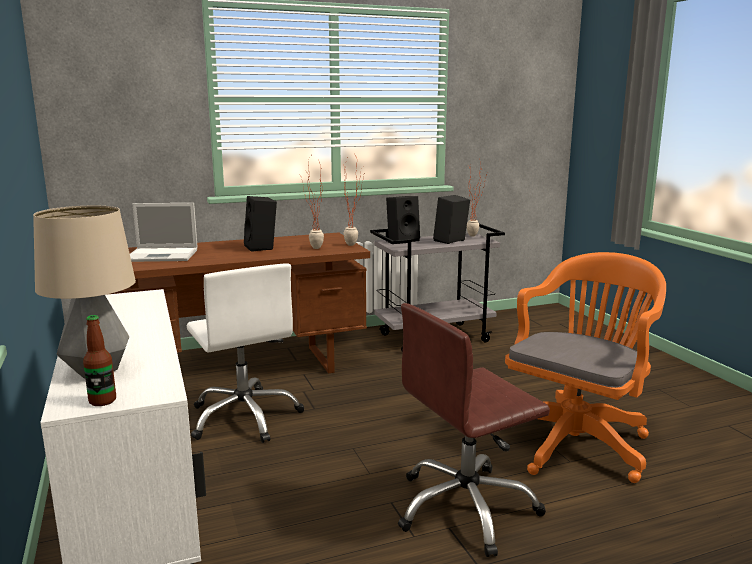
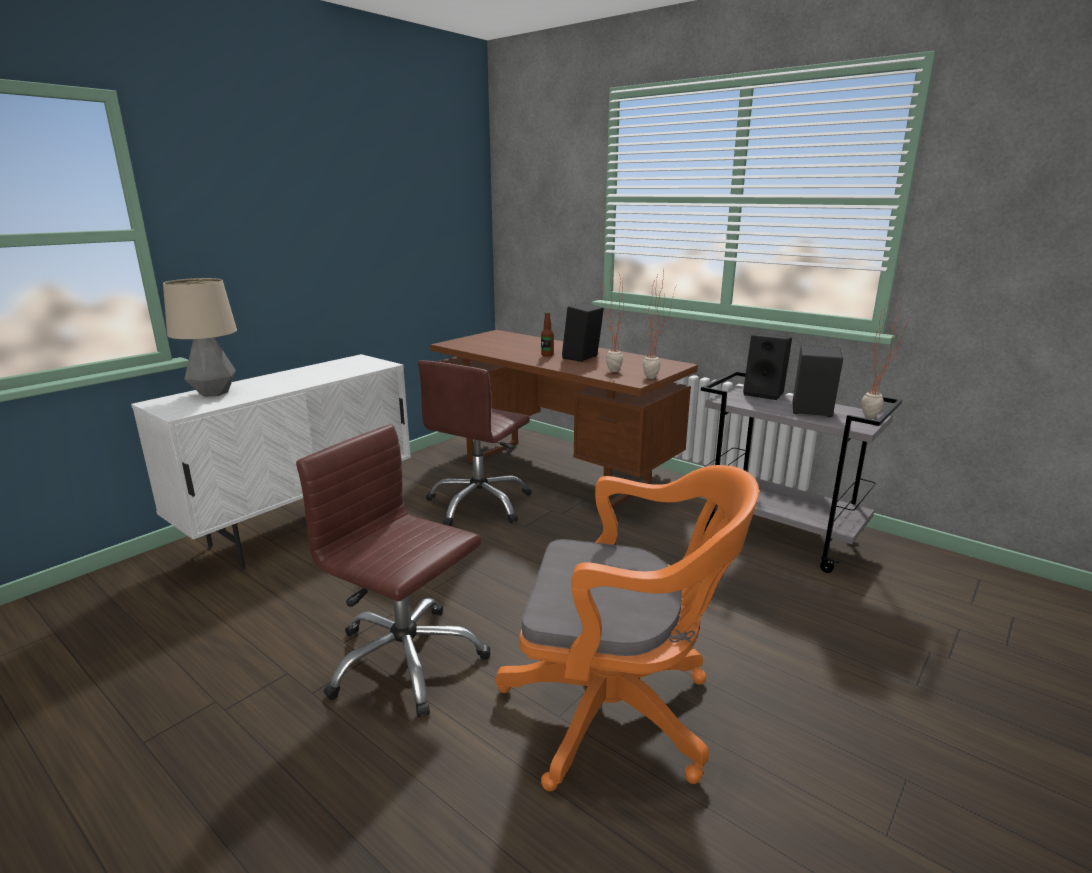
camera: 60 degrees right, 5 degrees up
bottle [83,315,116,406] -> bottle moved to [541,312,554,357]
laptop [130,203,198,262] -> none
white office chair [187,263,304,443] -> brown office chair [418,360,532,526]

